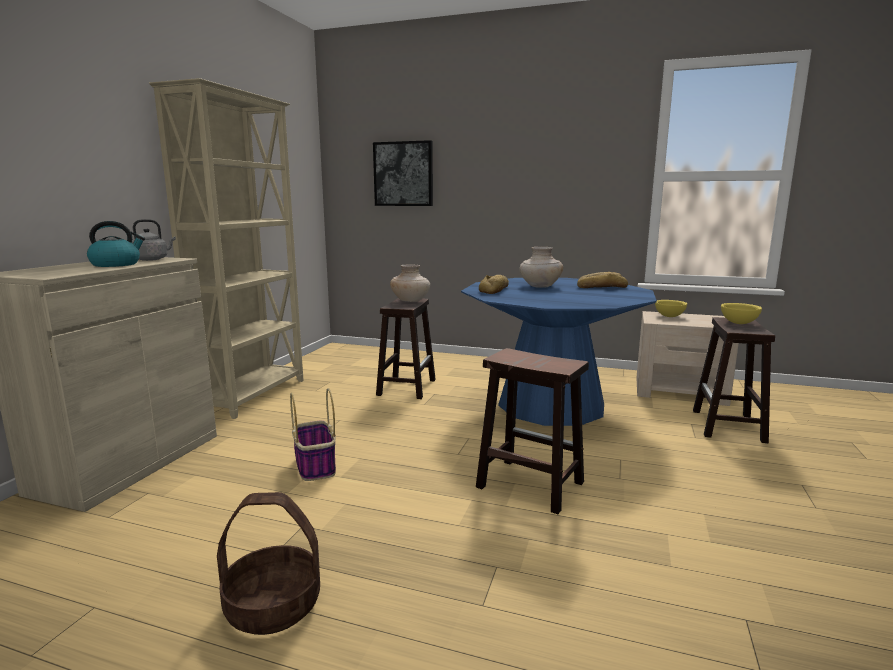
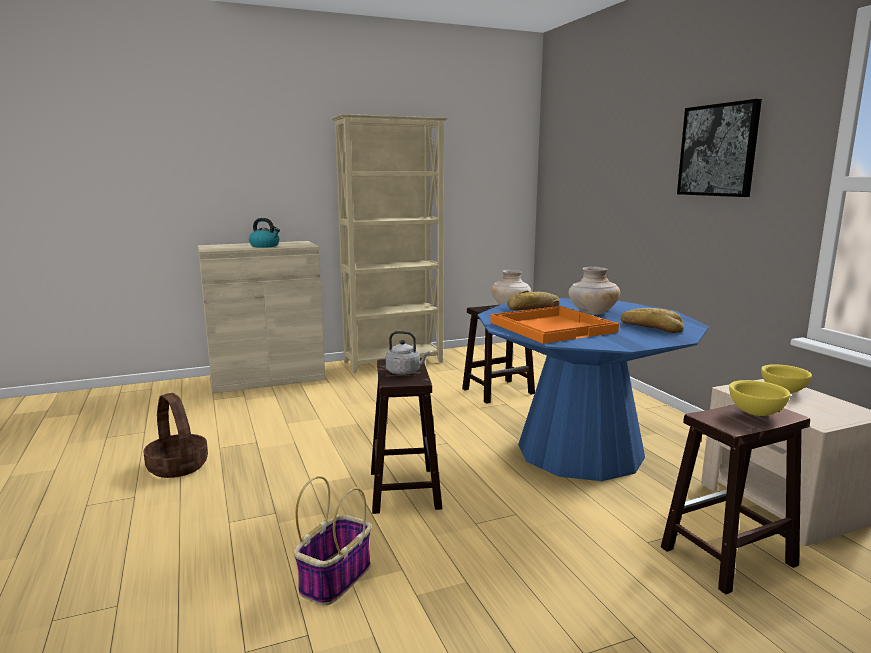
camera: 50 degrees right, 0 degrees up
grey kettle [132,219,176,261] -> grey kettle moved to [386,331,429,375]
basket [290,388,336,481] -> basket moved to [294,476,371,605]
picture [373,140,433,206] -> picture moved to [677,99,762,197]
none -> orange tray [490,306,619,344]

